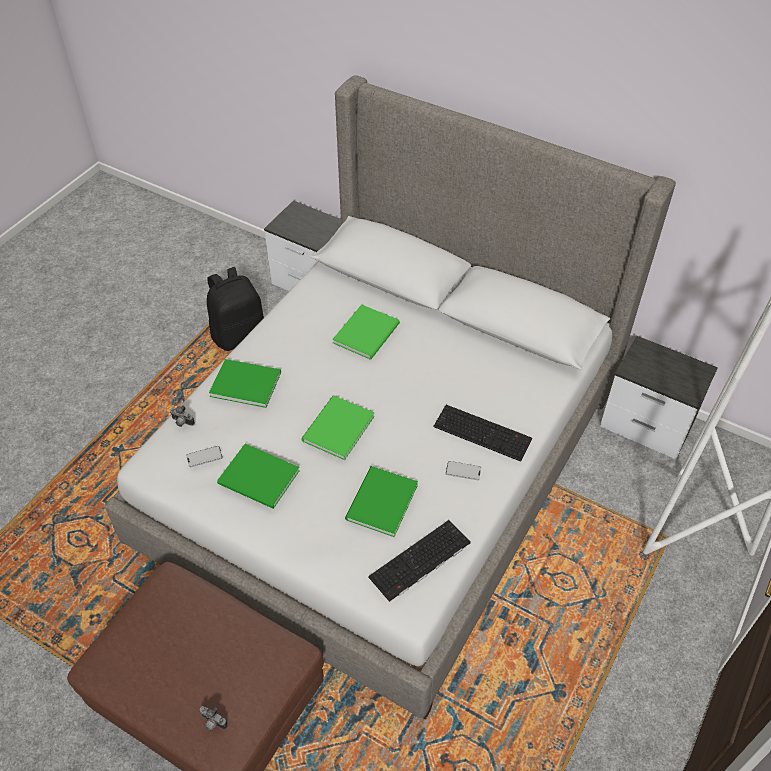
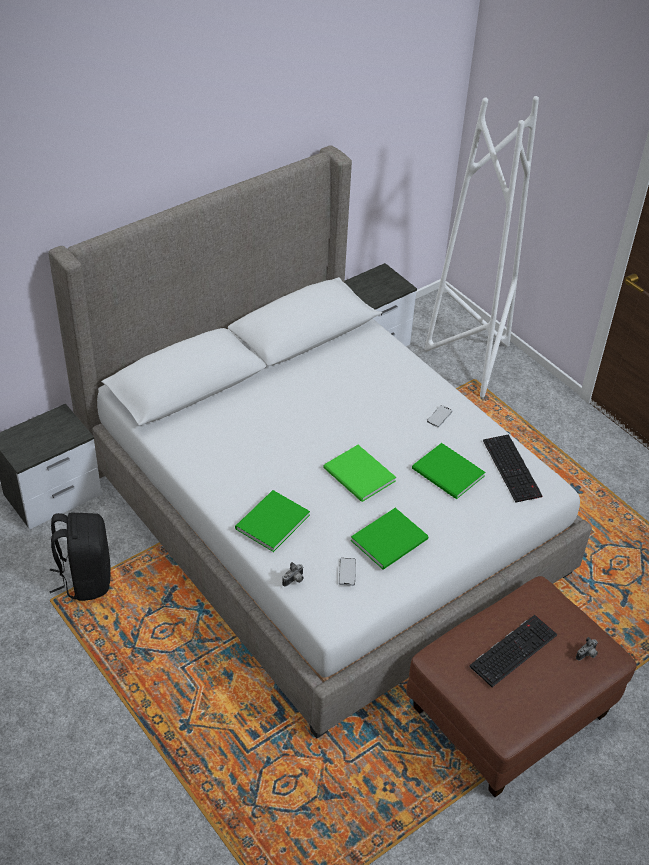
camera: 70 degrees left, 5 degrees down
green book [332,304,400,360] -> none
keyboard [433,405,532,462] -> keyboard moved to [469,615,558,687]

